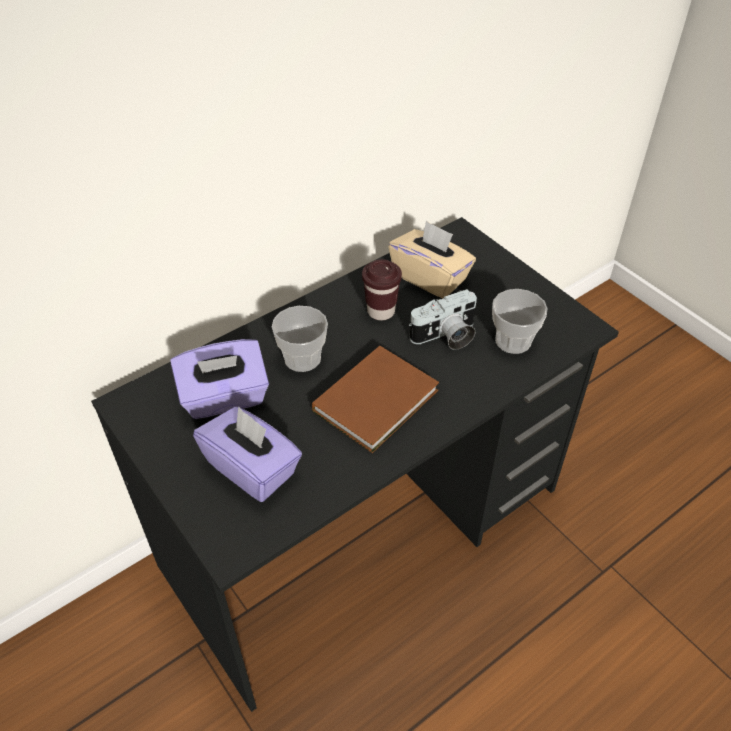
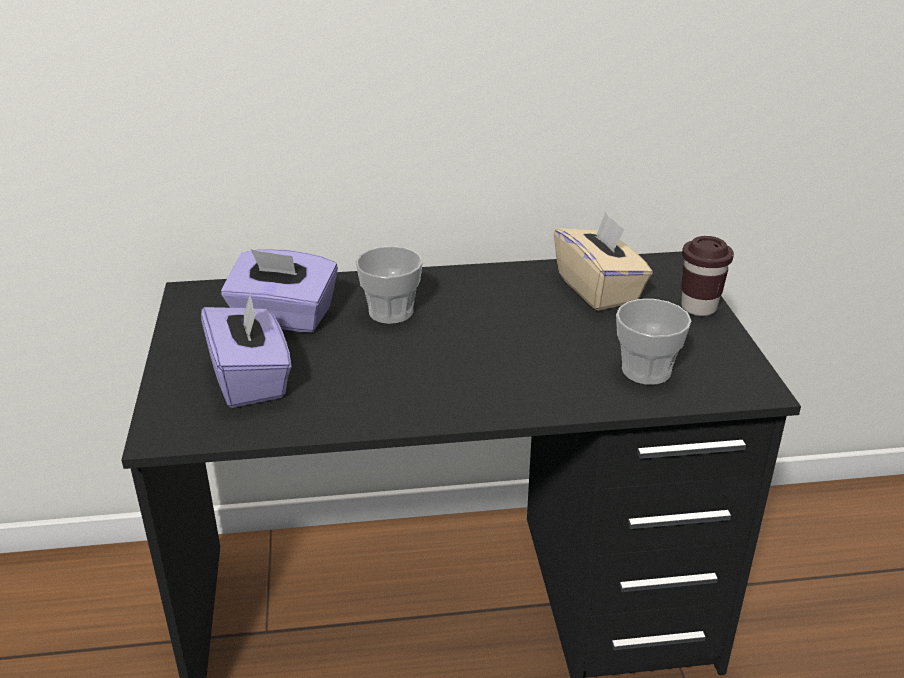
camera: 30 degrees right, 15 degrees down
brown book [312,346,439,453] -> none
brown cup [362,259,402,320] -> brown cup moved to [681,236,734,316]
camera [409,289,477,350] -> none

